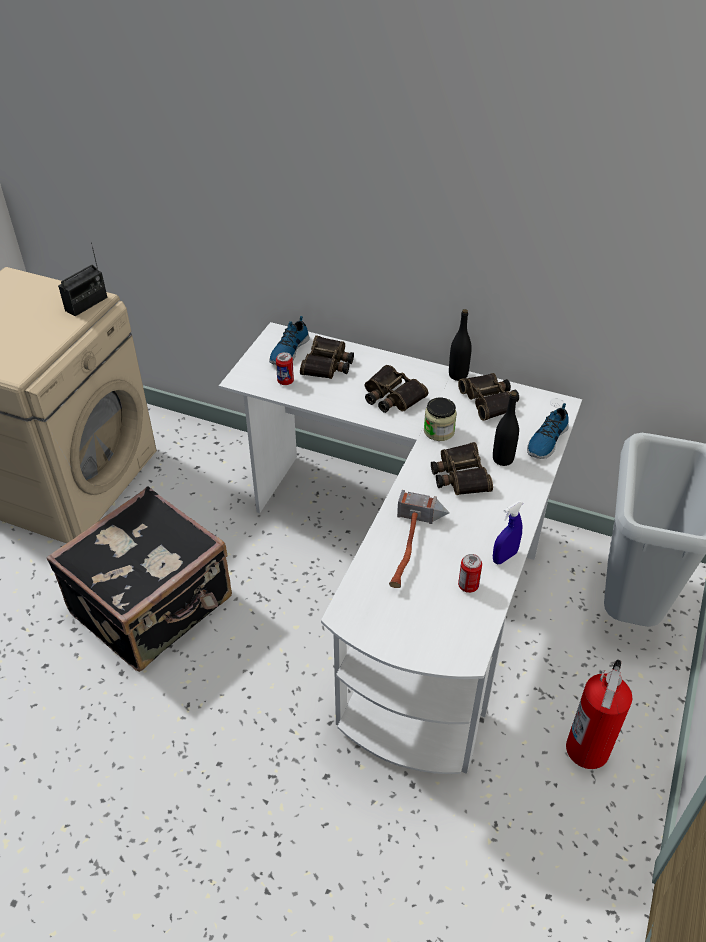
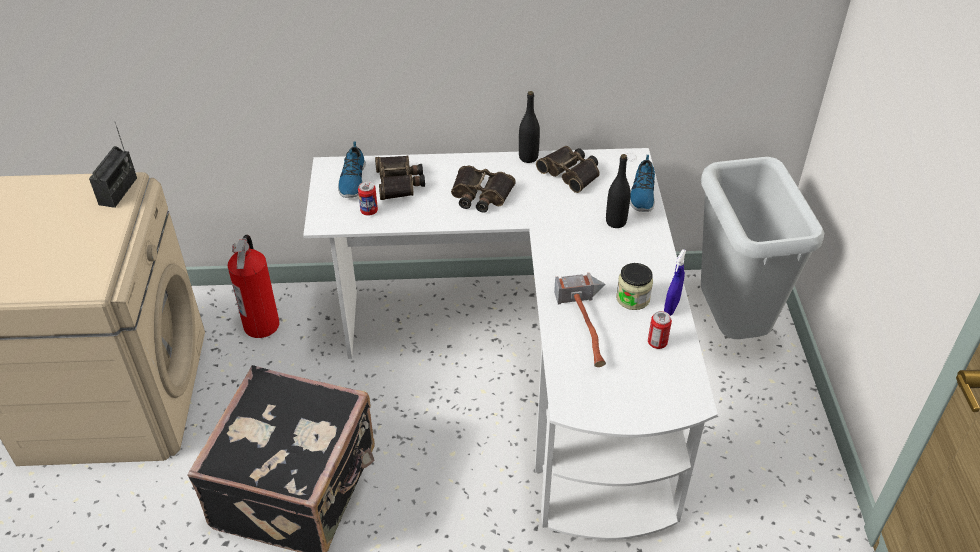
camera: 25 degrees left, 0 degrees up
jar [424,398,457,441] -> jar moved to [616,263,653,310]
binoculars [431,442,493,495] -> none
fire extinguisher [566,660,632,769] -> fire extinguisher moved to [228,235,280,338]

